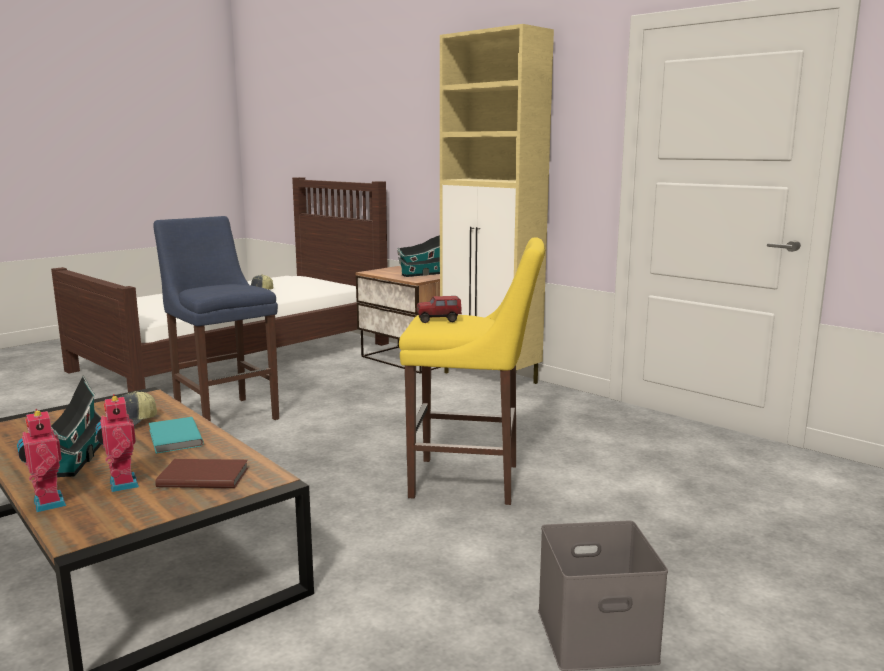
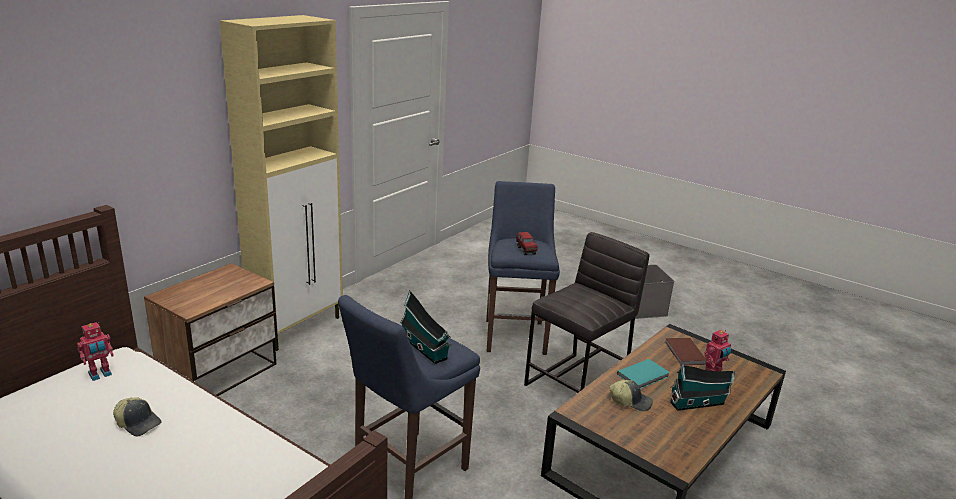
camera: 100 degrees left, 10 degrees up
toy robot [17,409,66,512] -> toy robot moved to [77,322,114,381]
toy house [398,235,440,277] -> toy house moved to [400,290,452,364]
yellow stool [399,237,545,505] -> blue stool [486,181,560,355]
none -> grey stool [524,232,649,393]

